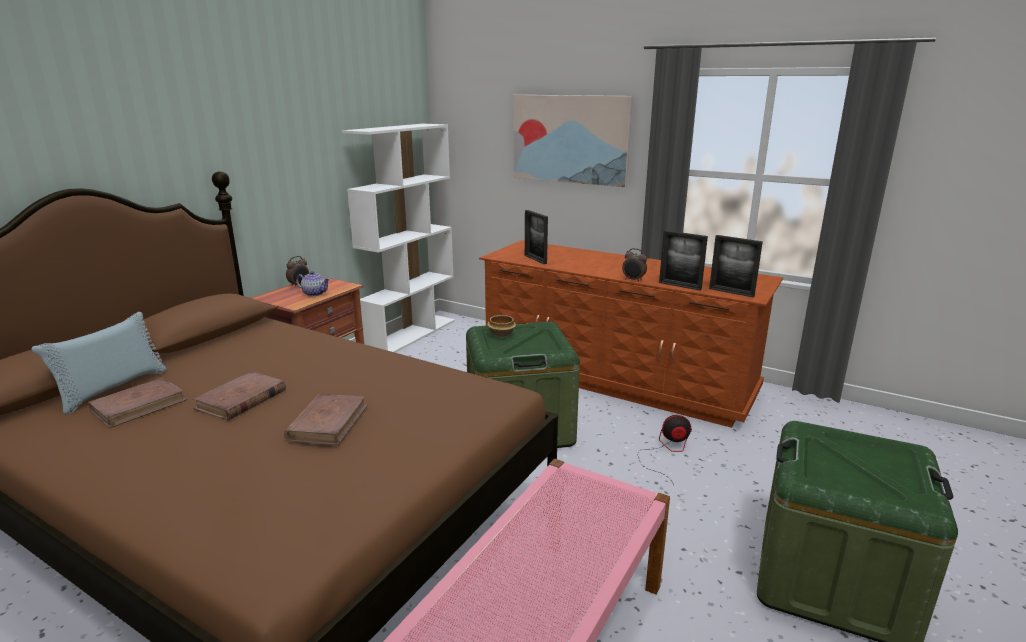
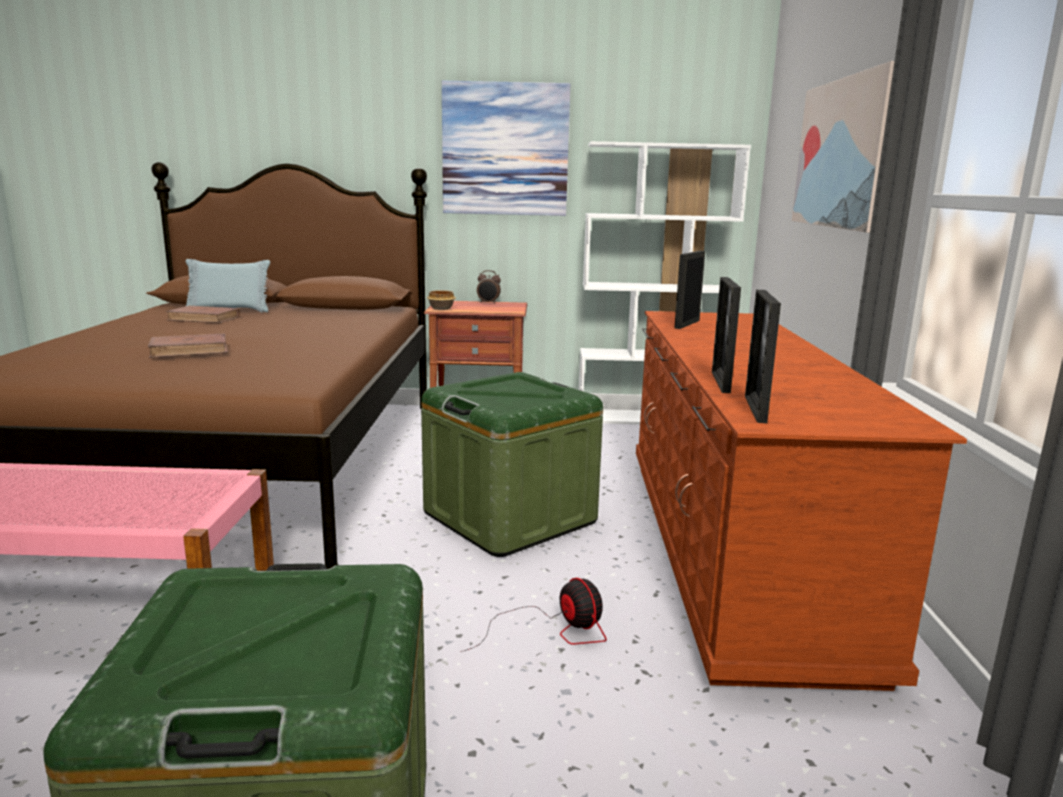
camera: 60 degrees right, 5 degrees down
brown book [193,371,286,420] -> none
teapot [296,271,330,296] -> none
bowl [487,315,516,338] -> bowl moved to [427,290,456,310]
alarm clock [622,248,647,282] -> none
none -> picture [442,81,570,216]

